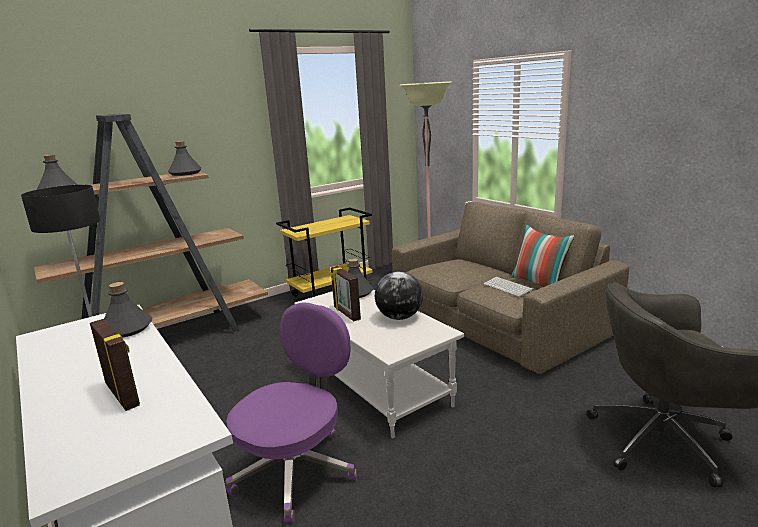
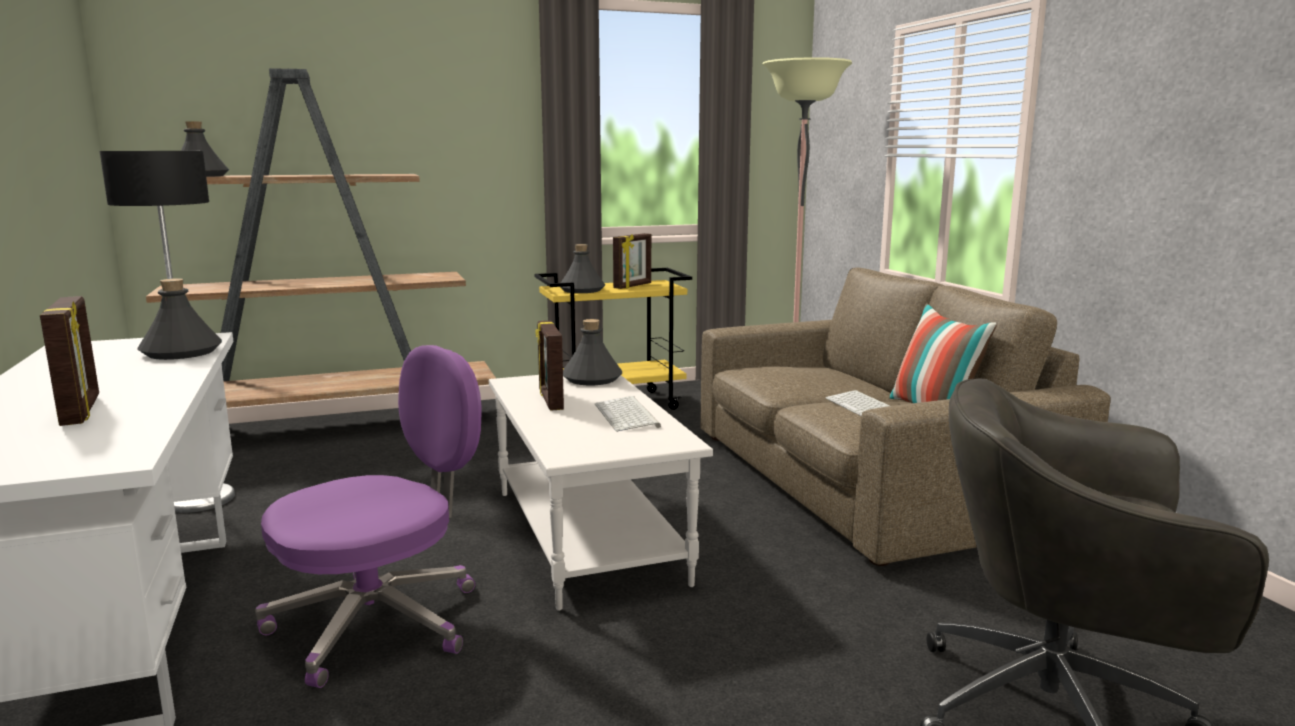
camera: 15 degrees right, 5 degrees down
grey bottle [168,141,202,176] -> grey bottle moved to [560,244,605,293]
globe [375,272,423,320] -> keyboard [595,396,661,432]
none -> picture frame [613,233,651,289]

